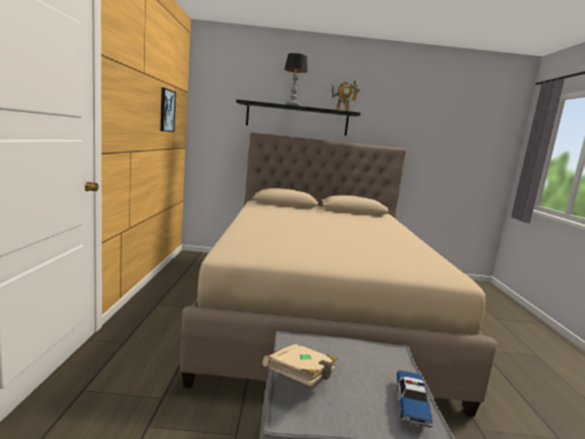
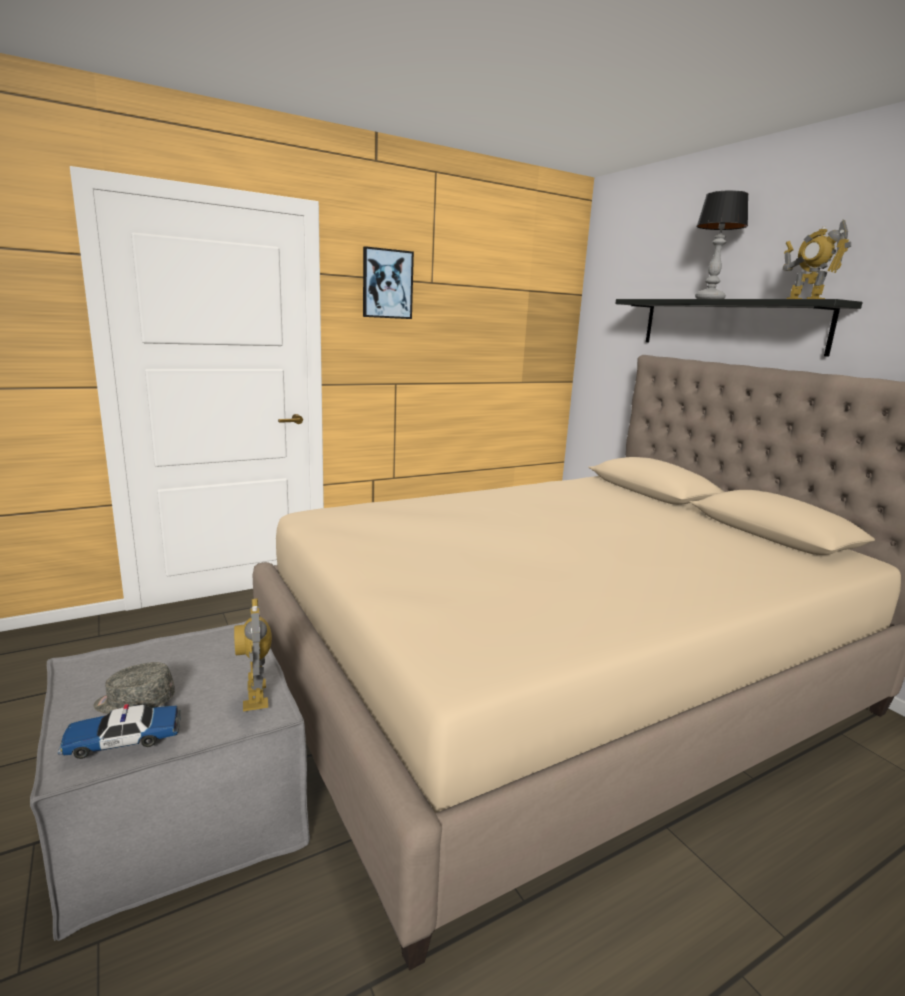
camera: 60 degrees right, 5 degrees up
picture [160,88,176,132] -> picture moved to [363,246,414,319]
beige book [263,344,338,386] -> none
none -> grey cap [93,662,175,713]
none -> toy robot [234,599,272,711]

